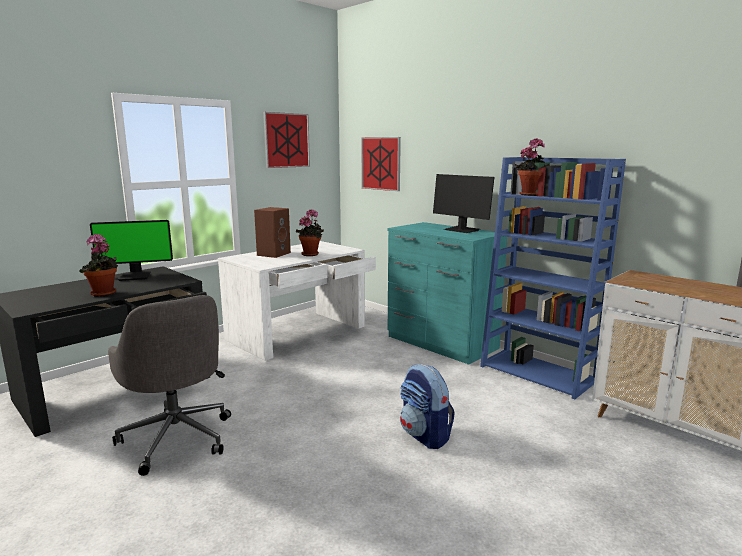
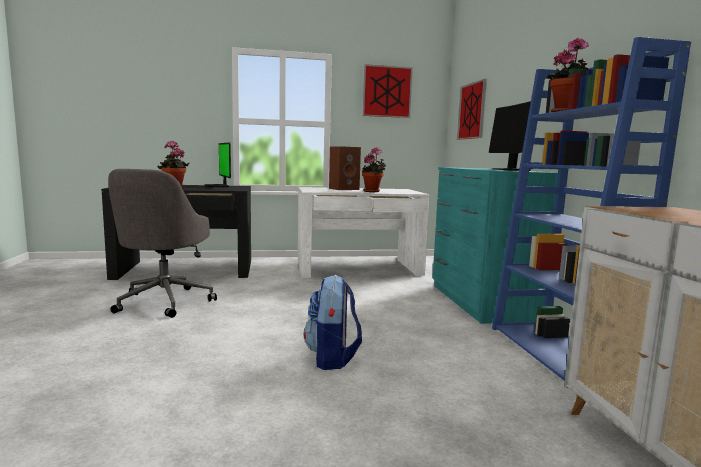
camera: 35 degrees right, 5 degrees down
monitor [90,220,173,281] -> monitor turned 45 degrees clockwise [204,143,231,187]

